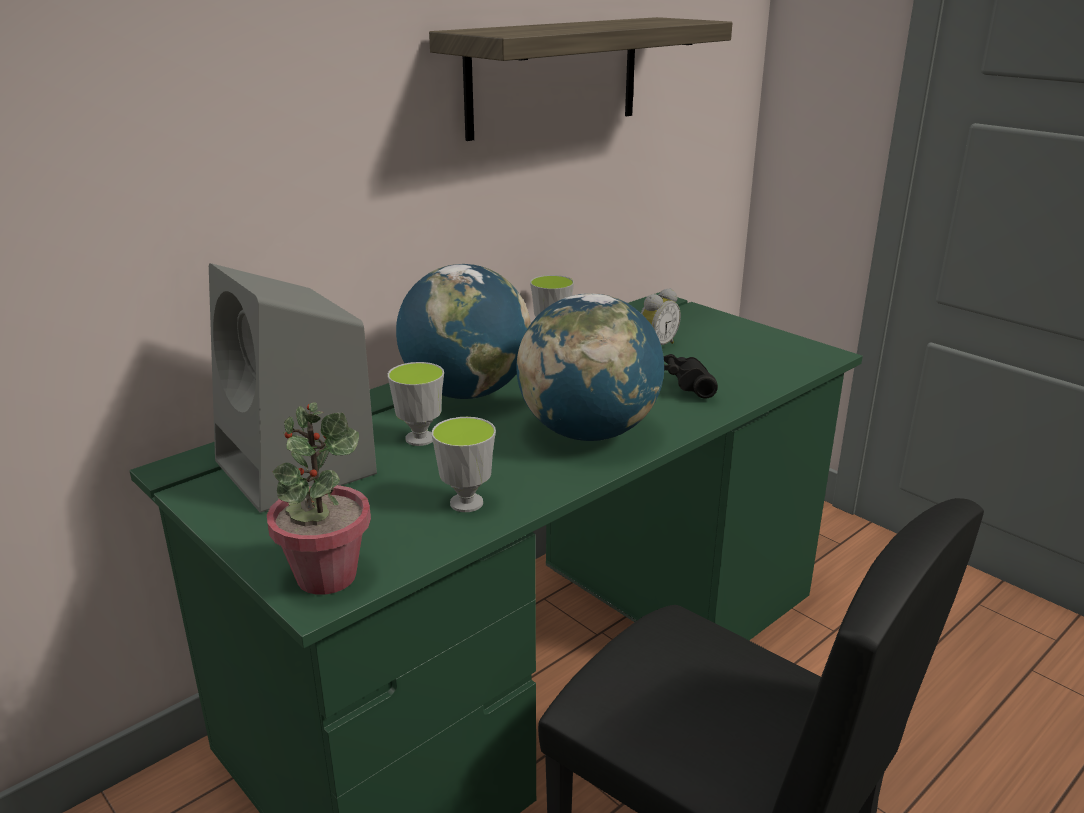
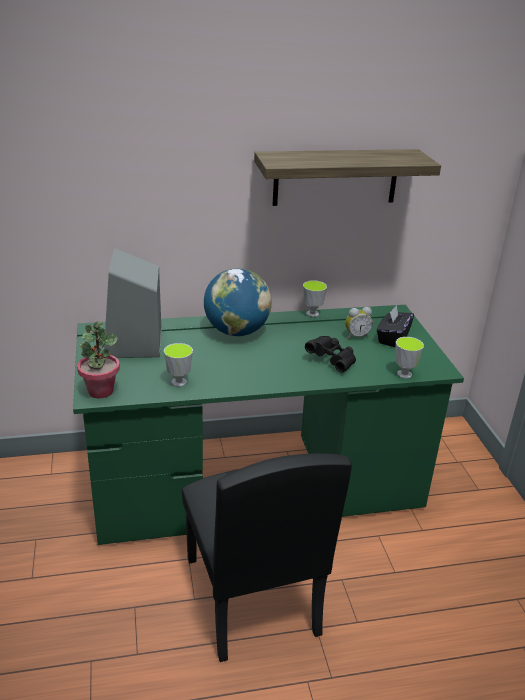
camera: 30 degrees right, 5 degrees up
cup [388,362,444,446] -> cup moved to [395,337,424,379]
globe [517,293,664,441] -> none
none -> black tissue box [377,305,414,347]

